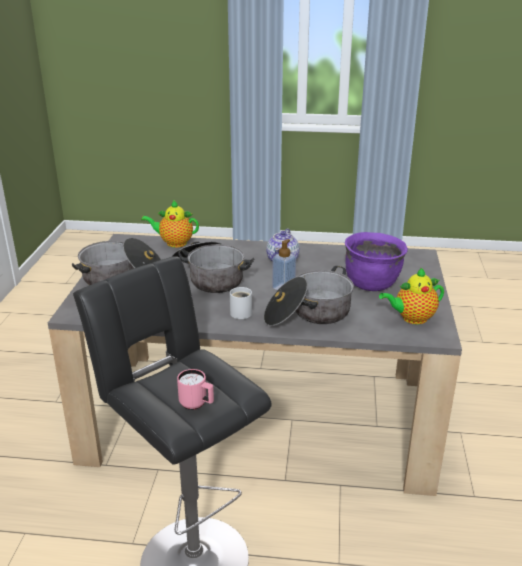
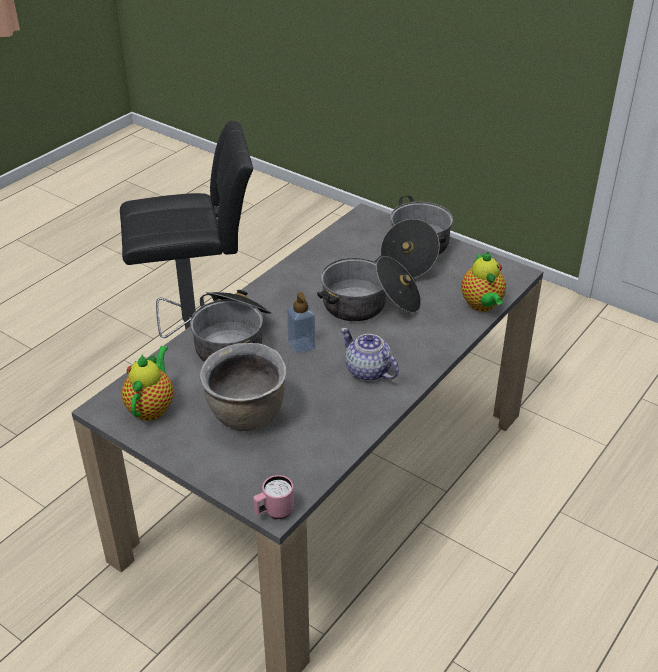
camera: 120 degrees right, 10 degrees up
teapot [141,200,199,248] -> teapot turned 135 degrees clockwise [461,252,506,312]
pink mug [177,369,214,410] -> pink mug moved to [253,475,294,519]
white mug [230,287,252,319] -> none
purple cooking pot [345,232,408,291] -> brown cooking pot [200,343,286,431]

